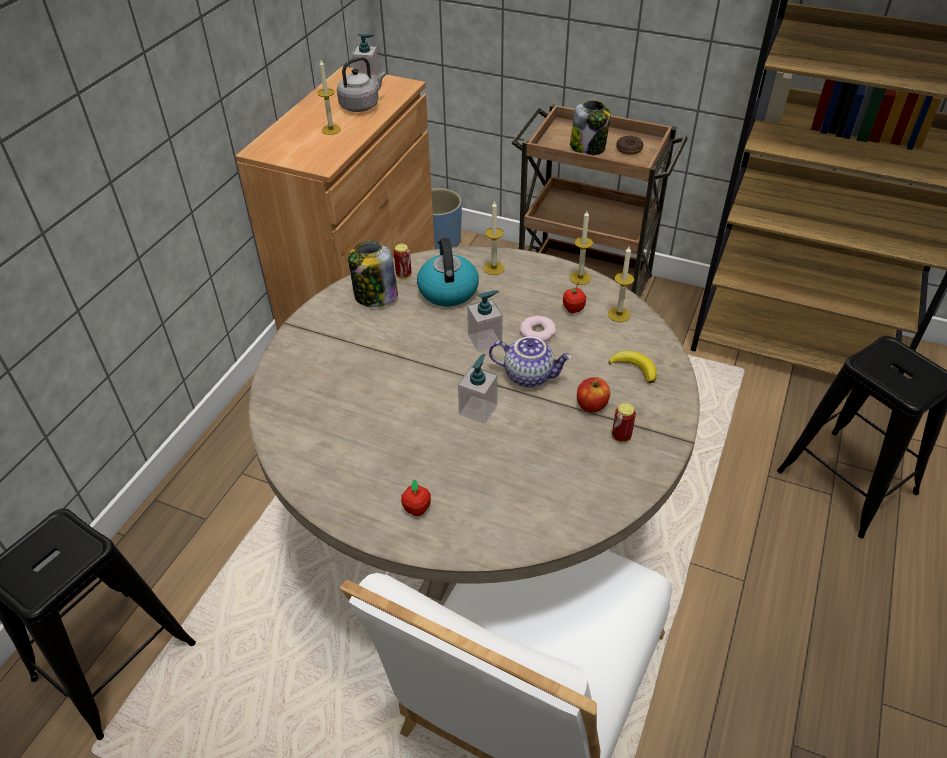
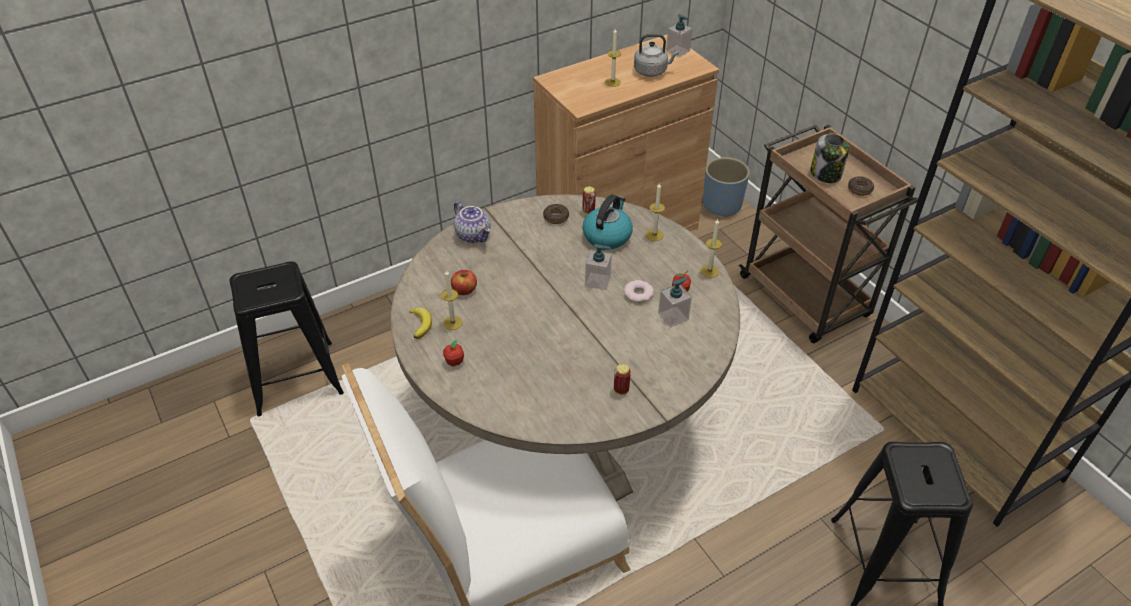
camera: 35 degrees right, 0 degrees up
jar [348,241,398,307] -> donut [543,204,569,224]
soap dispenser [458,354,498,424] -> soap dispenser moved to [658,277,692,328]
teapot [489,337,572,387] -> teapot moved to [454,201,491,243]
apple [577,377,610,413] -> apple moved to [451,270,477,295]
candle [608,247,635,322] -> candle moved to [441,270,463,330]
banana [609,351,657,384] -> banana moved to [409,307,432,339]

